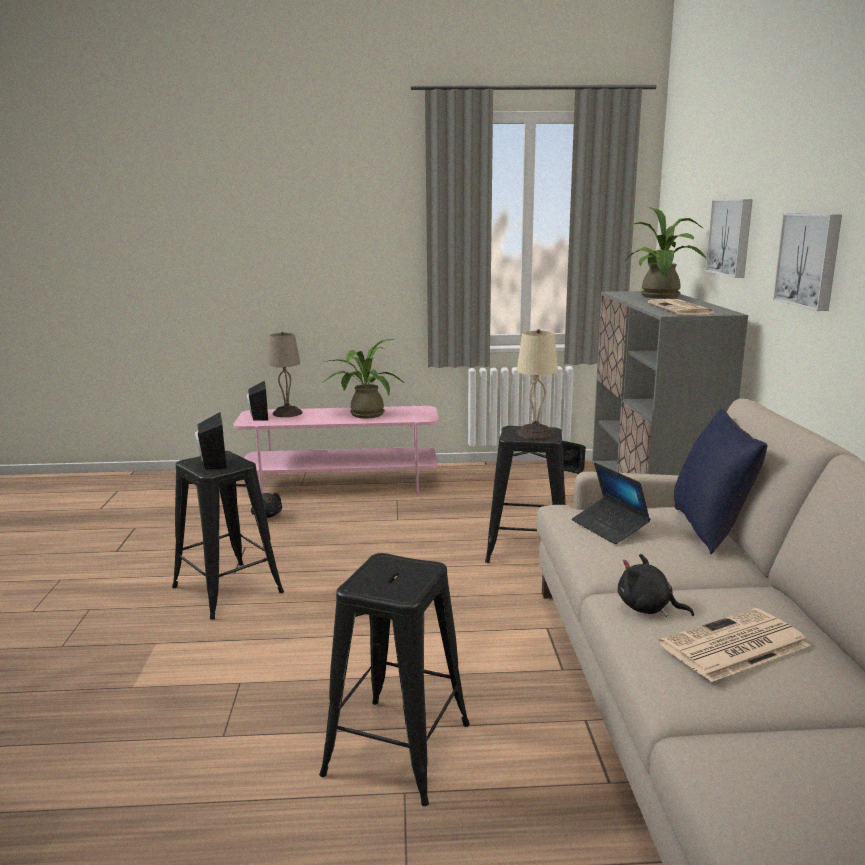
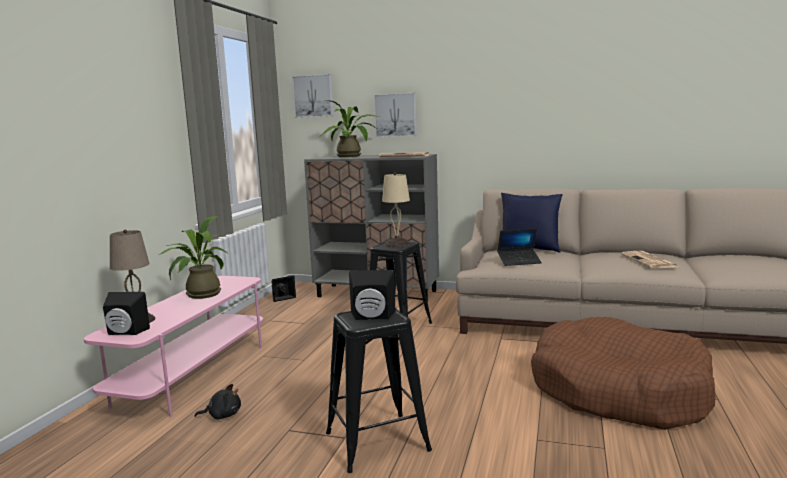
camera: 70 degrees left, 5 degrees down
black stool [319,553,470,806] -> brown dog bed [531,317,716,430]
black plush toy [618,554,694,617] -> none
picture [773,213,842,311] -> picture moved to [292,74,334,118]

